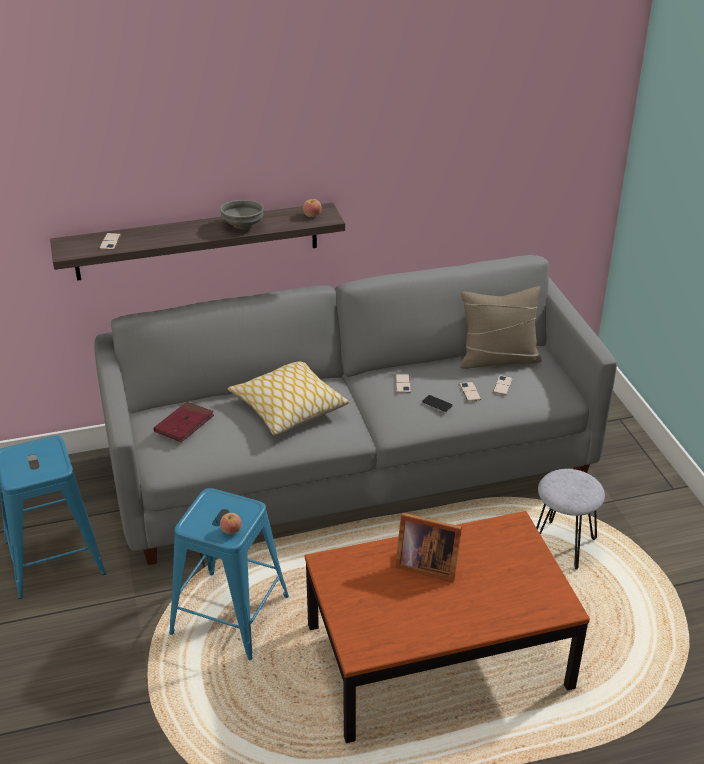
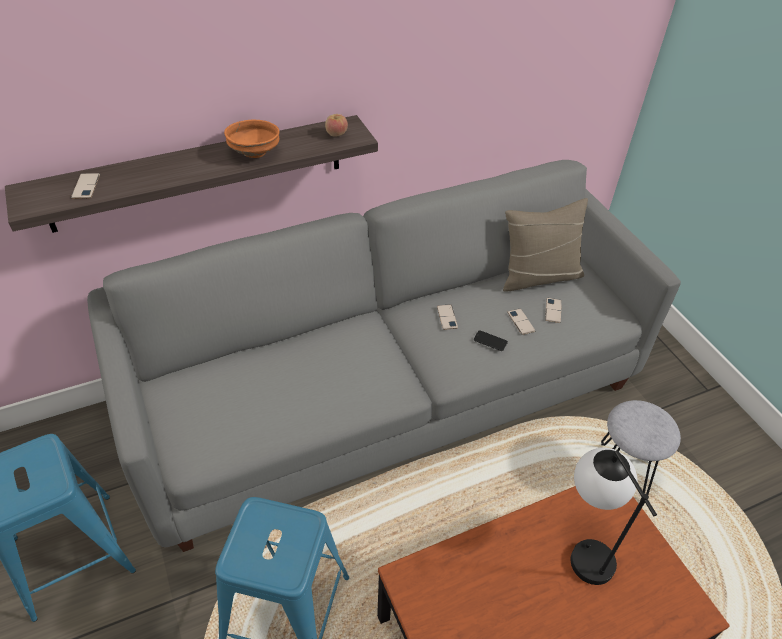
camera: 10 degrees left, 10 degrees up
red book [153,402,214,442] -> none
grey bowl [220,200,264,229] -> orange bowl [224,119,280,158]
apple [220,513,242,534] -> none
pillow [228,362,350,435] -> none
picture frame [395,513,462,582] -> none
none -> table lamp [571,448,657,585]

